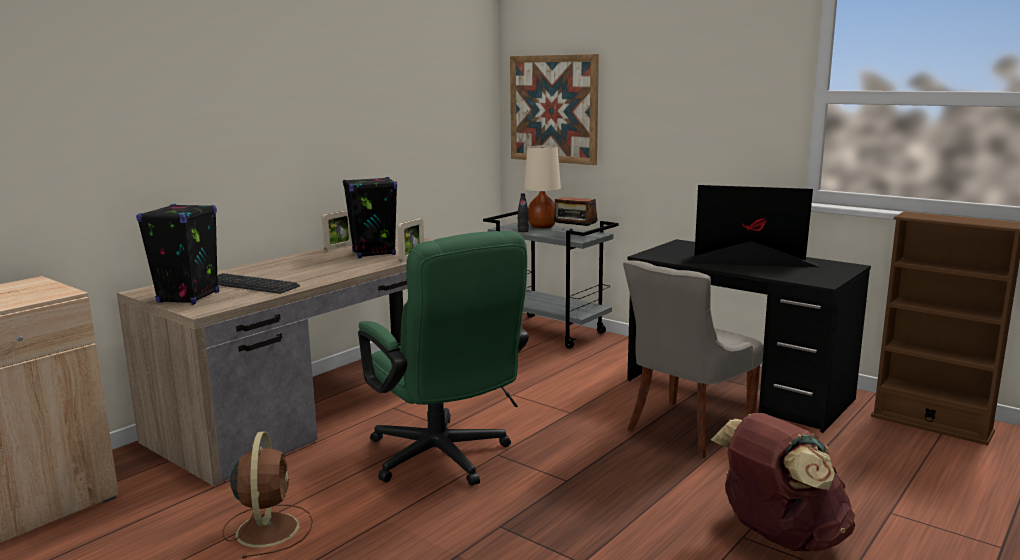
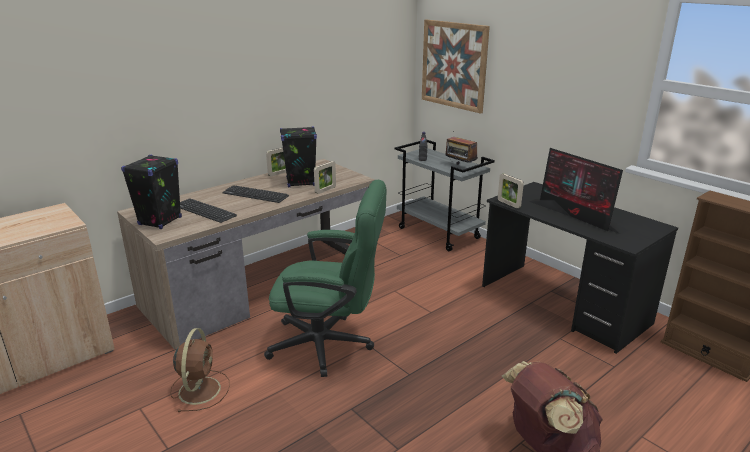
camera: 10 degrees right, 10 degrees up
green office chair [358,231,529,486] -> green office chair turned 60 degrees counterclockwise [264,180,386,377]
beige table lamp [524,145,561,228] -> none
grey chair [623,260,764,458] -> none
monitor [681,185,820,267] -> monitor turned 150 degrees counterclockwise [529,148,628,234]
none -> keyboard [223,185,289,203]
none -> picture frame [498,174,524,208]

